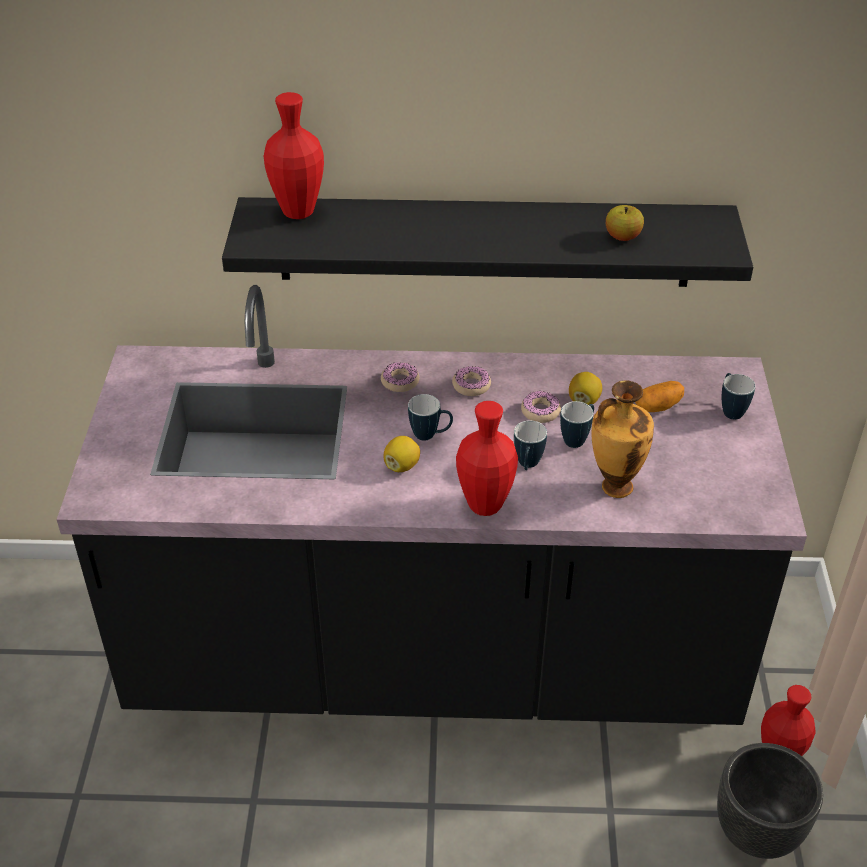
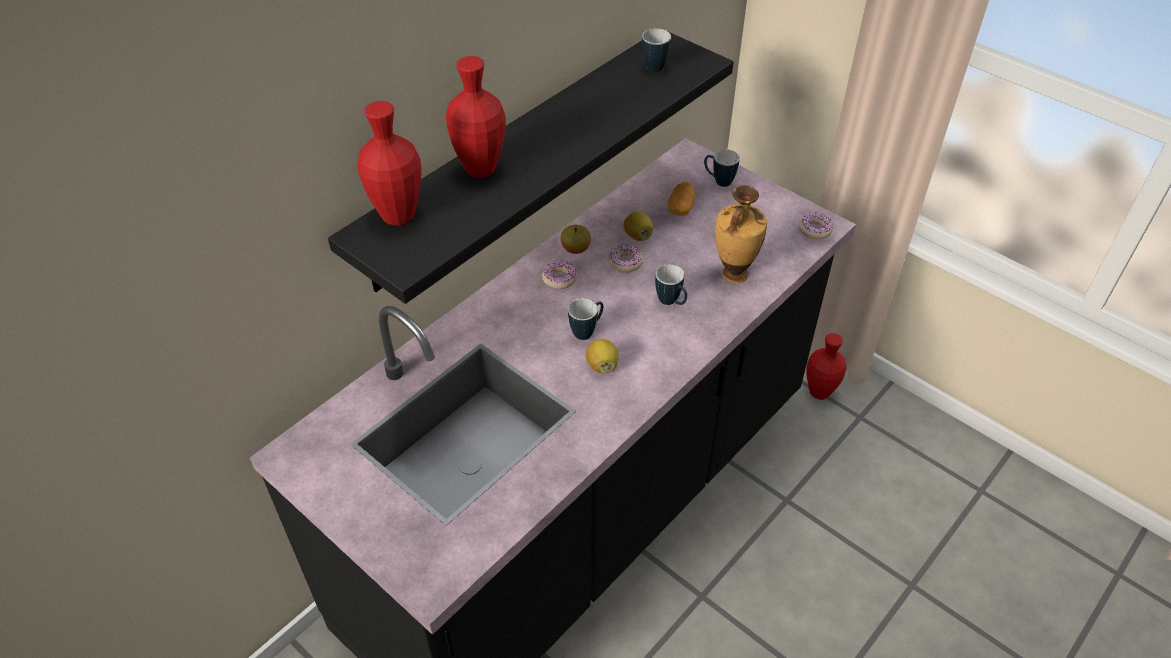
camera: 50 degrees left, 5 degrees up
donut [381,362,420,392] -> donut moved to [799,213,833,239]
red vase [456,401,518,516] -> red vase moved to [446,56,506,178]
mug [560,401,594,448] -> mug moved to [642,28,671,72]
apple [606,205,644,241] -> apple moved to [560,225,591,254]
black planter [717,743,823,859] -> none

